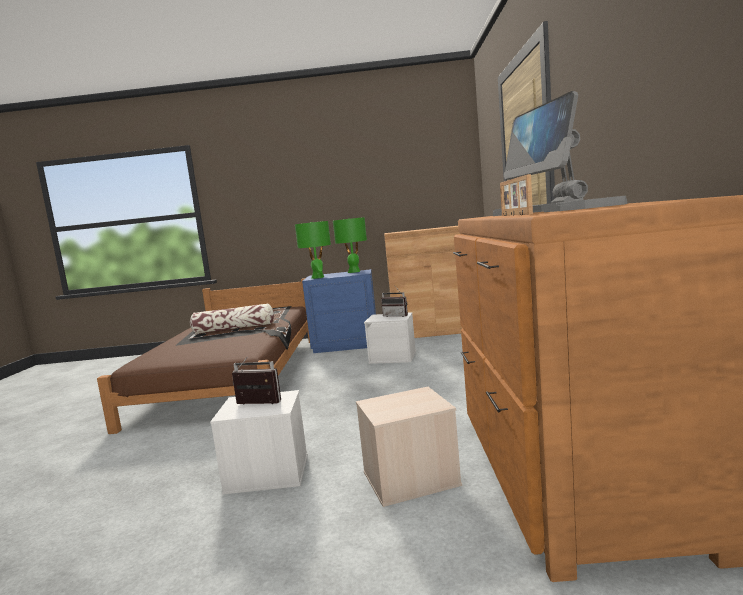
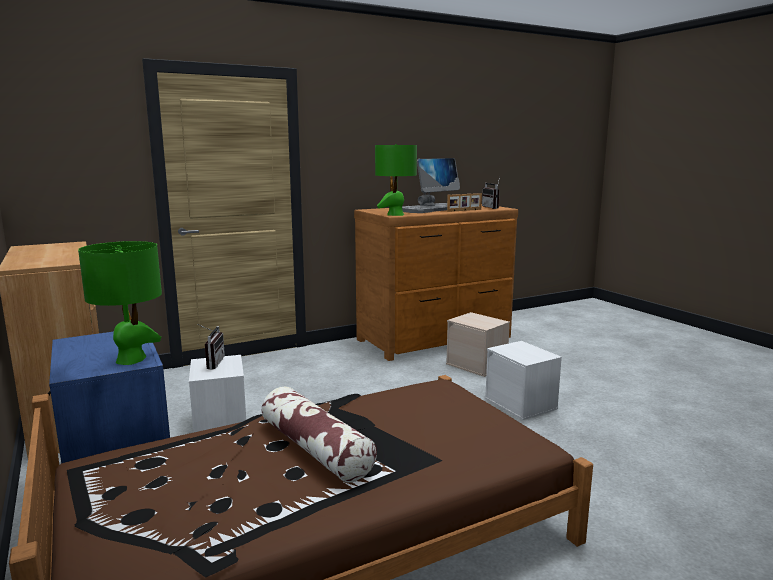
camera: 120 degrees left, 5 degrees up
radio [232,358,281,405] -> radio moved to [482,177,500,209]
green table lamp [333,217,367,273] -> green table lamp moved to [375,144,417,216]

